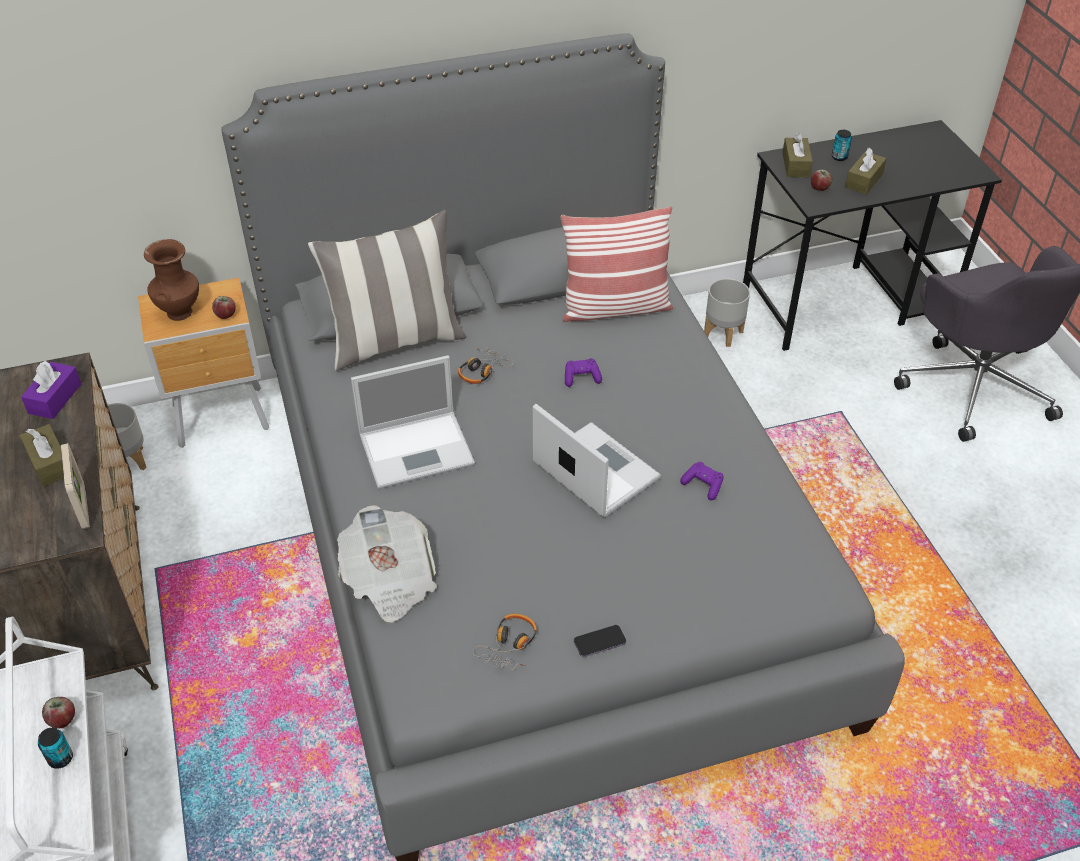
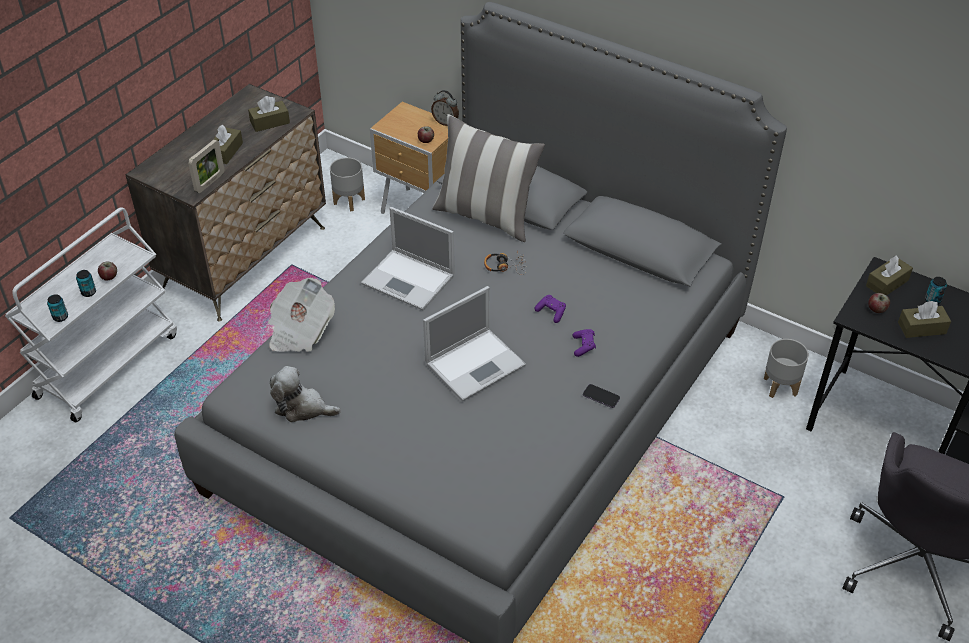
camera: 50 degrees right, 0 degrees up
purple tissue box [21,361,82,419] -> brown tissue box [248,96,290,132]
brown vase [144,239,199,321] -> none
headphones [473,614,537,670] -> plush toy [270,366,341,422]
laptop [533,404,661,517] -> laptop turned 45 degrees clockwise [423,286,526,401]
pillow [560,206,673,322] -> none
phone [574,625,626,657] -> phone moved to [583,384,620,408]
purple game controller [680,462,724,501] -> purple game controller moved to [573,329,596,357]
none -> can [47,294,68,322]
none -> alarm clock [431,90,459,126]

